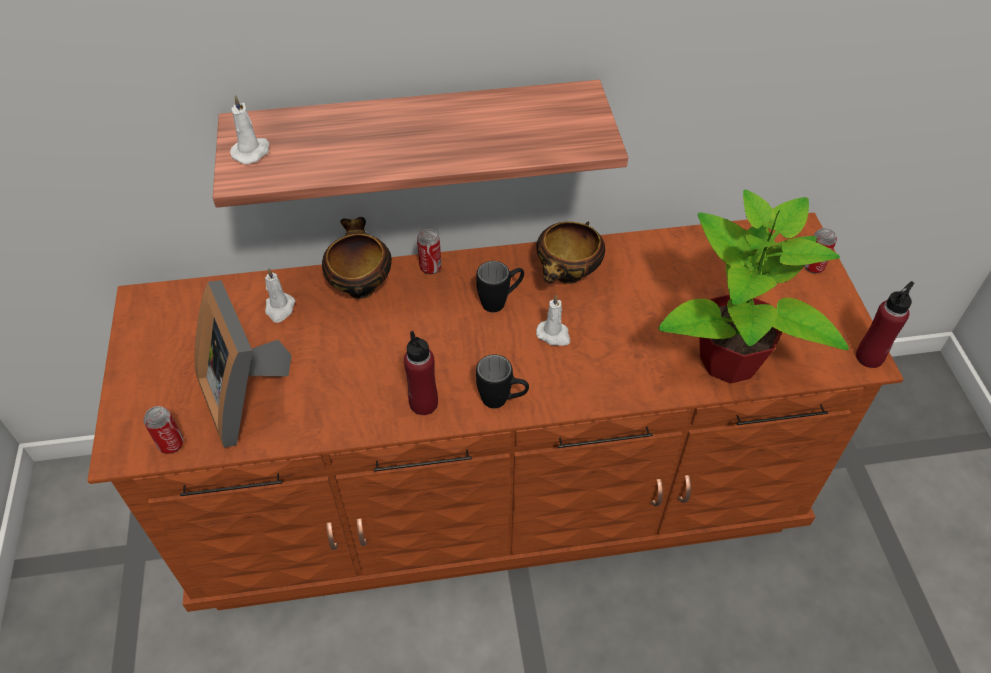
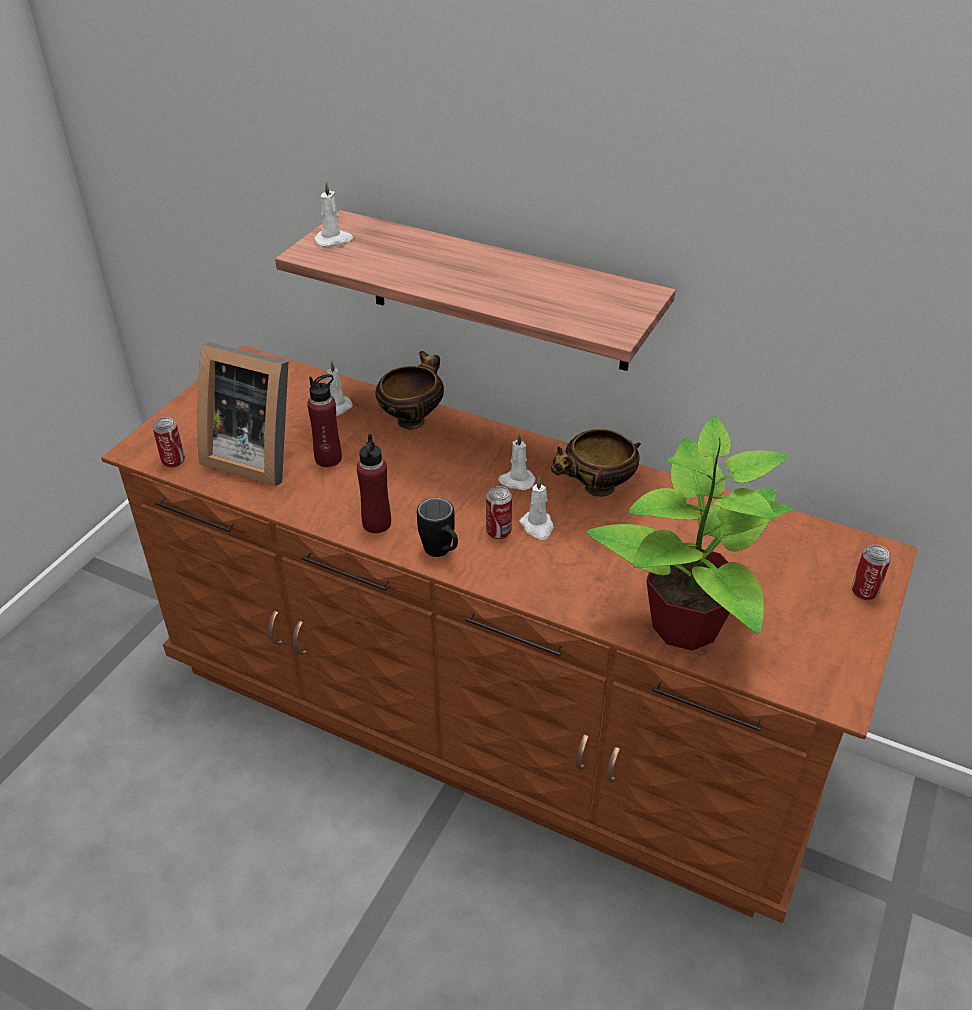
camera: 35 degrees right, 10 degrees down
picture frame [195,280,292,448] -> picture frame turned 75 degrees counterclockwise [197,342,289,486]
can [417,229,441,274] -> can moved to [486,486,512,539]
black mug [476,261,524,312] -> white candle [498,433,536,490]
red bottle [856,281,914,368] -> red bottle moved to [307,374,342,467]

